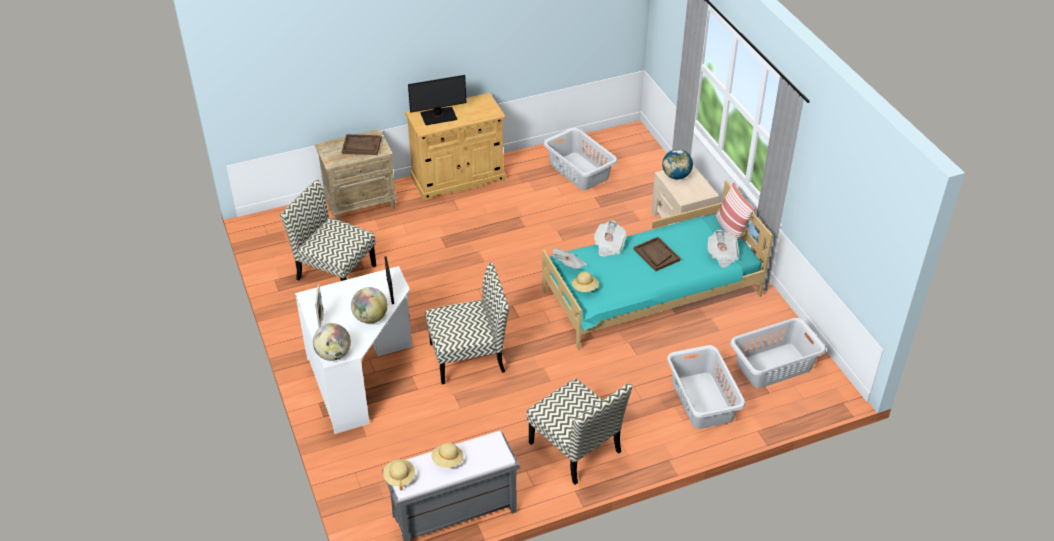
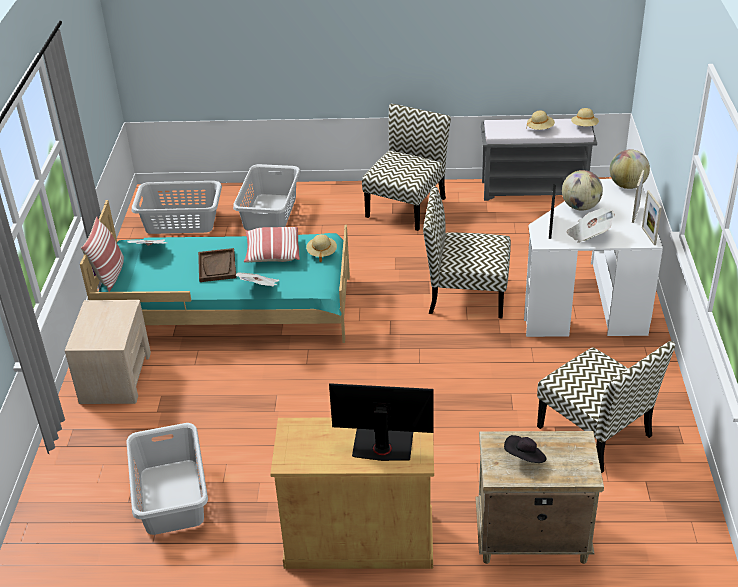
camera: 155 degrees left, 5 degrees down
brown tray [342,134,382,155] -> black hat [504,435,547,463]
chair [527,378,632,485] -> chair turned 45 degrees clockwise [362,104,451,231]
newspaper [552,248,587,269] -> newspaper moved to [566,208,615,243]
globe [662,149,693,179] -> none
none -> pillow [244,227,300,263]
none -> picture frame [642,190,662,245]

